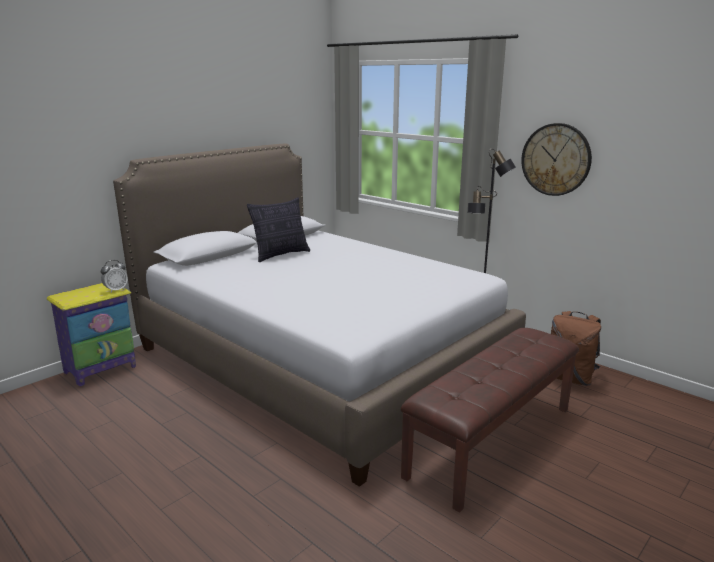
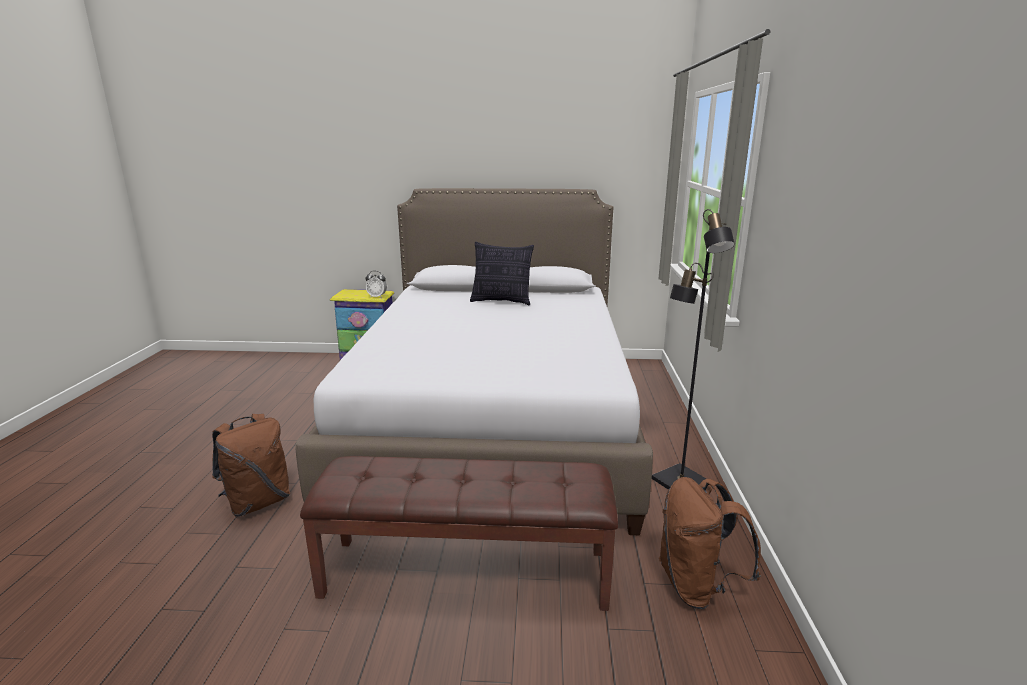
camera: 50 degrees right, 0 degrees up
wall clock [521,123,592,196] -> none
none -> brown backpack [212,414,290,517]

